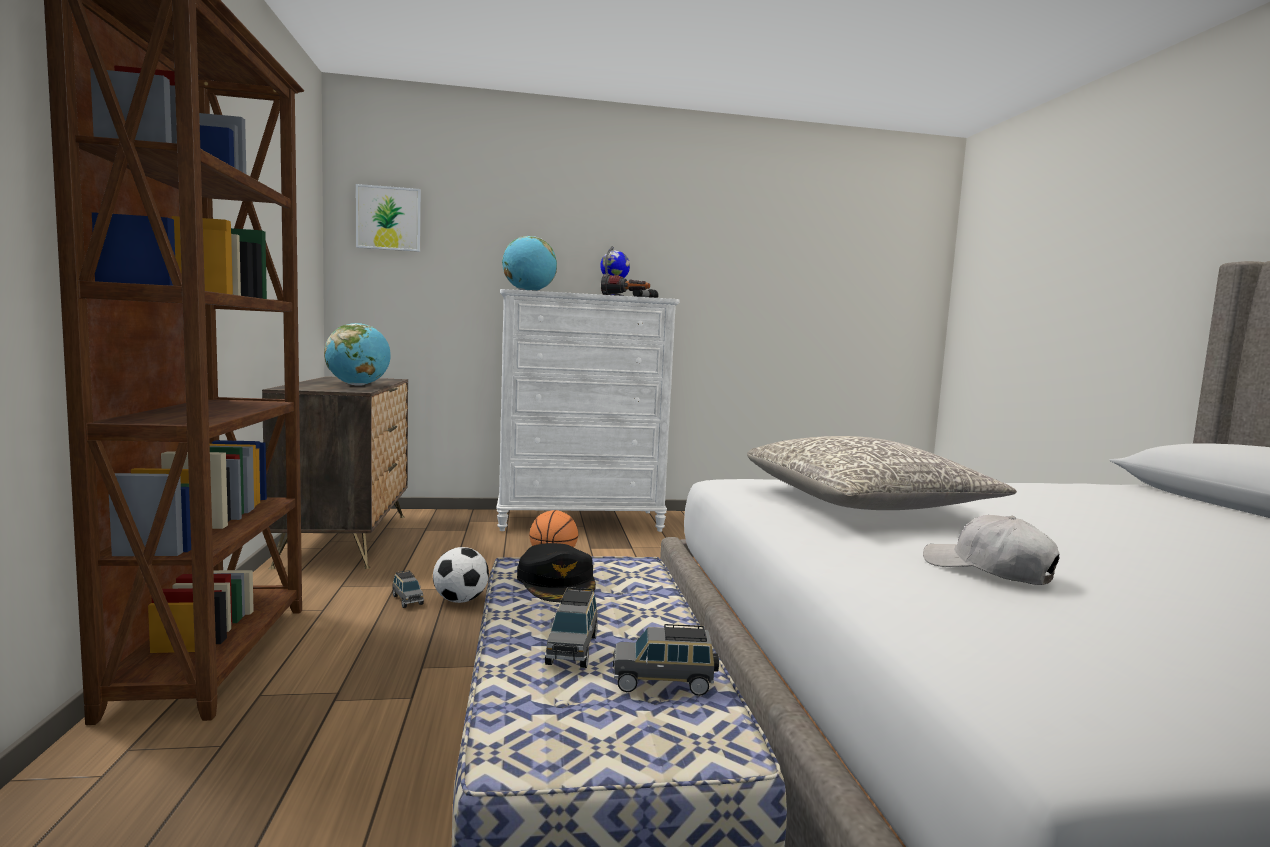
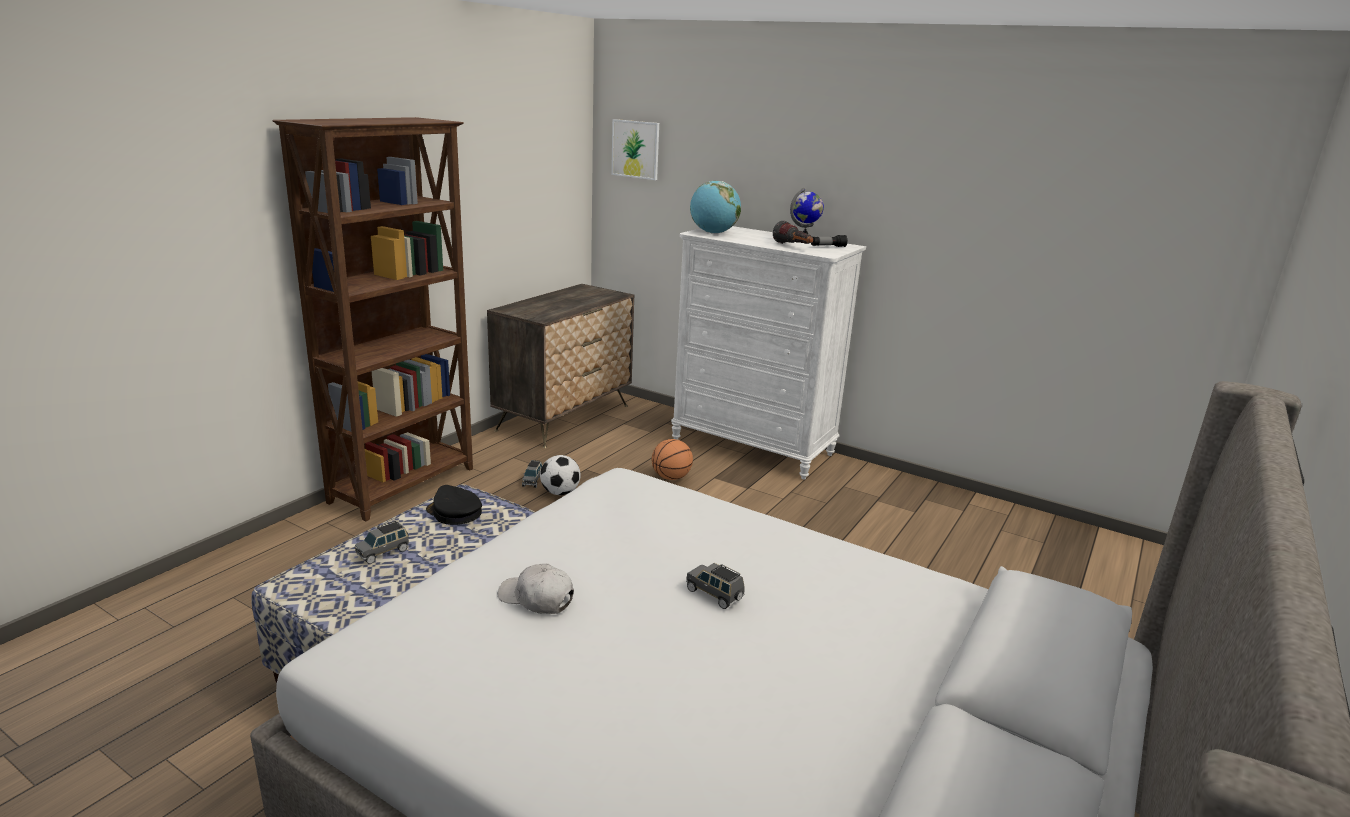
camera: 40 degrees right, 15 degrees up
globe [324,323,391,386] -> none
black cap [517,543,596,602] -> black cap turned 105 degrees clockwise [426,485,482,525]
grey toy car [613,624,719,696] -> grey toy car moved to [686,563,744,609]
grey pillow [747,436,1017,510] -> none
white cap [923,515,1060,585] -> white cap turned 60 degrees counterclockwise [497,563,574,614]

